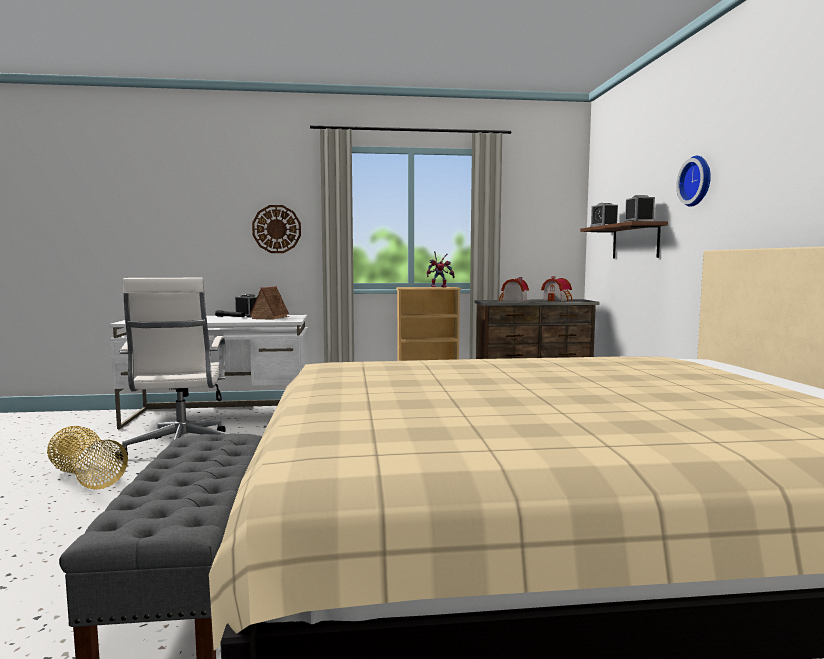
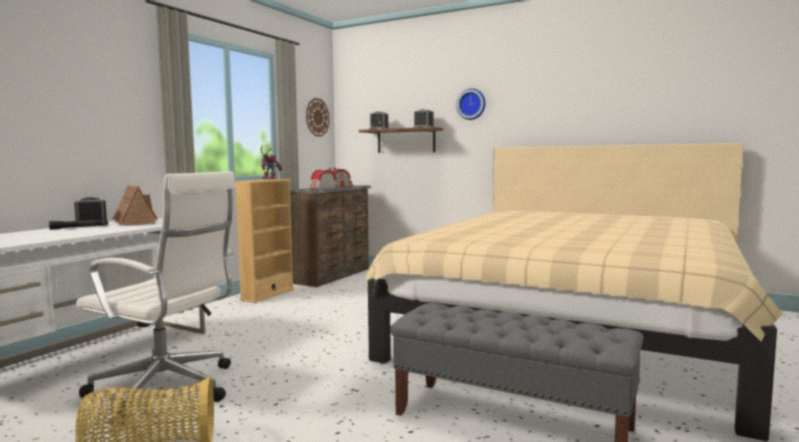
camera: 55 degrees left, 0 degrees up
wall clock [252,205,301,253] -> wall clock moved to [306,98,329,137]

